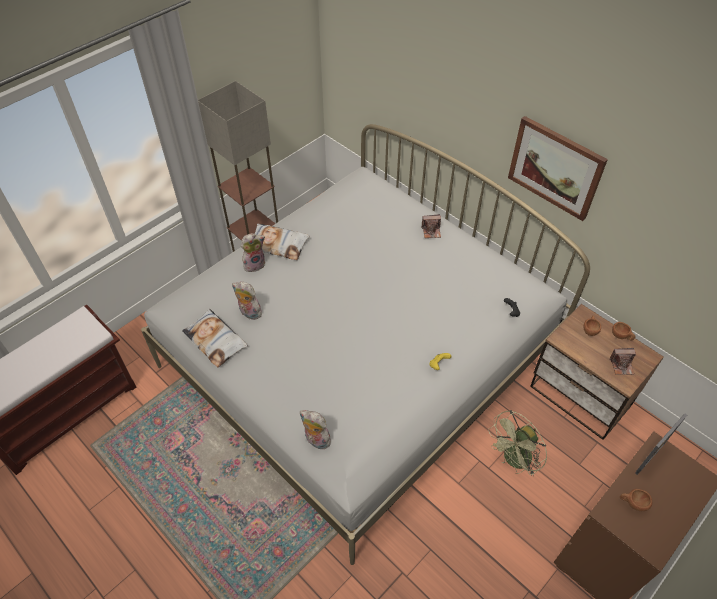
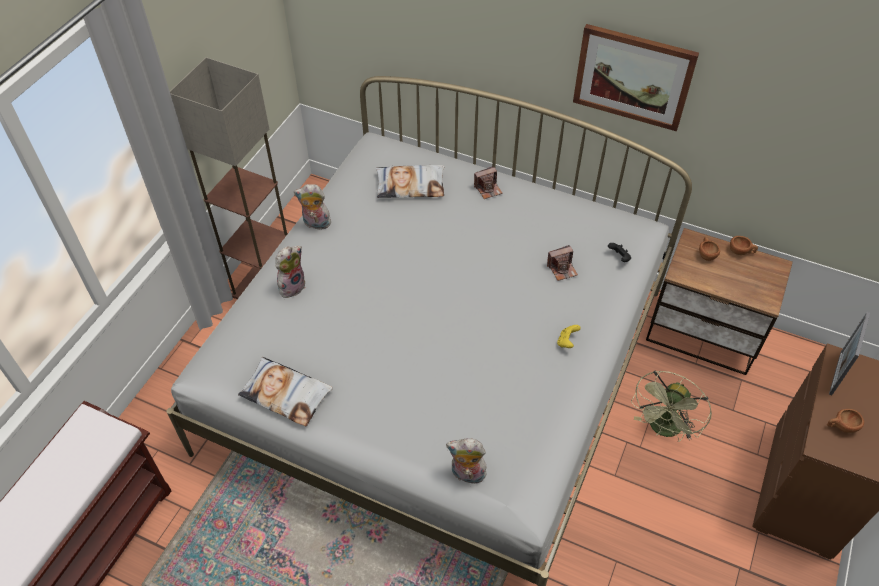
camera: 20 degrees left, 0 degrees up
plush toy [232,282,262,320] -> plush toy moved to [294,184,331,232]
pillow [254,223,310,260] -> pillow moved to [376,165,444,198]
camera [609,348,636,375] -> camera moved to [547,245,578,281]

